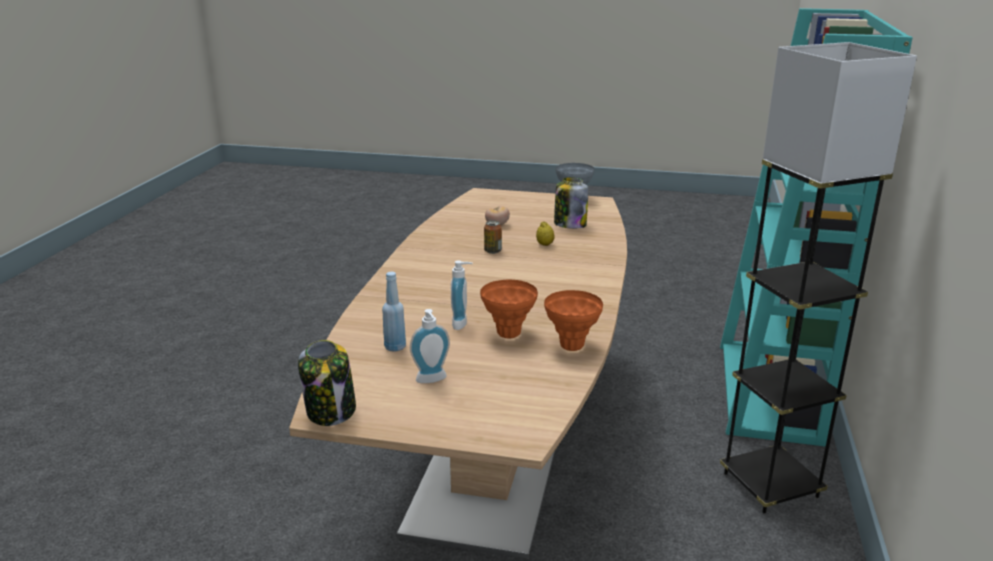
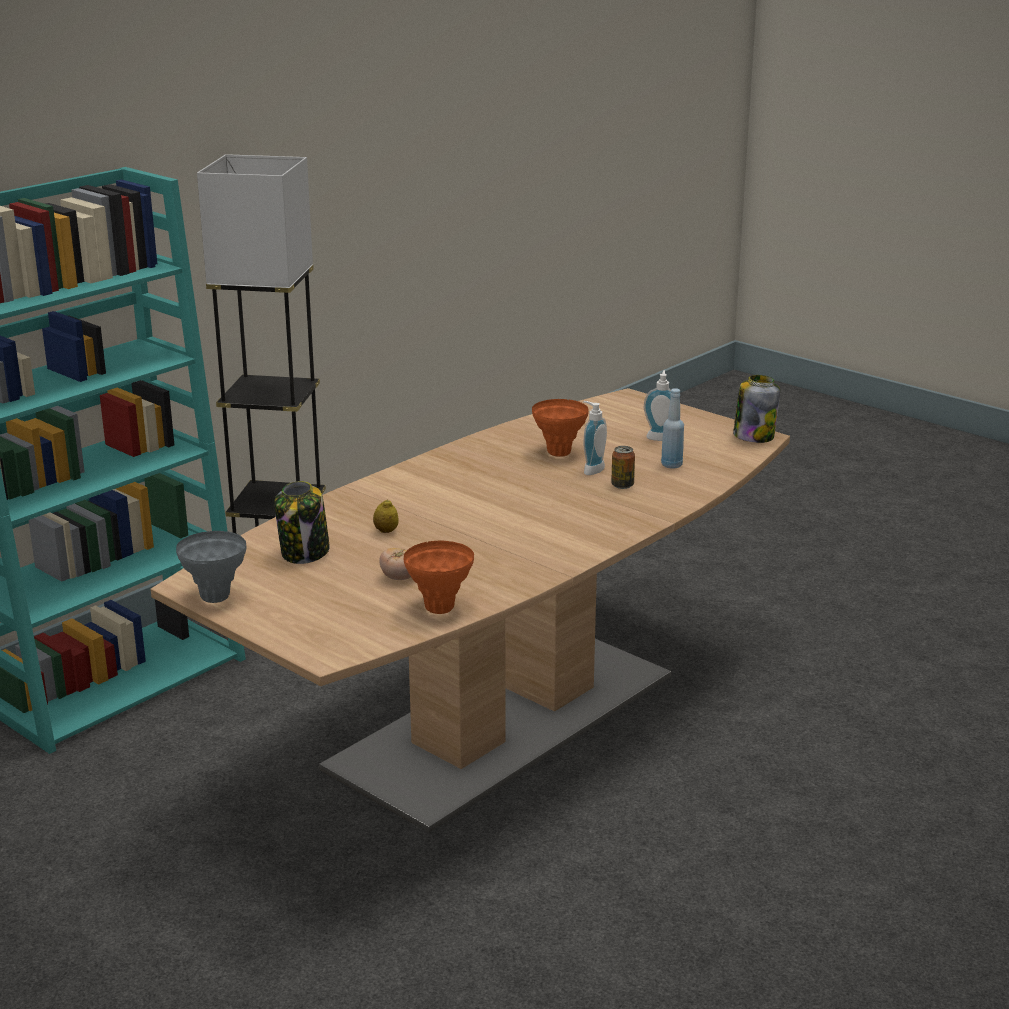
camera: 150 degrees left, 0 degrees up
can [484,220,502,254] -> can moved to [611,446,635,489]
orange vase [544,290,603,351] -> orange vase moved to [404,541,474,614]

